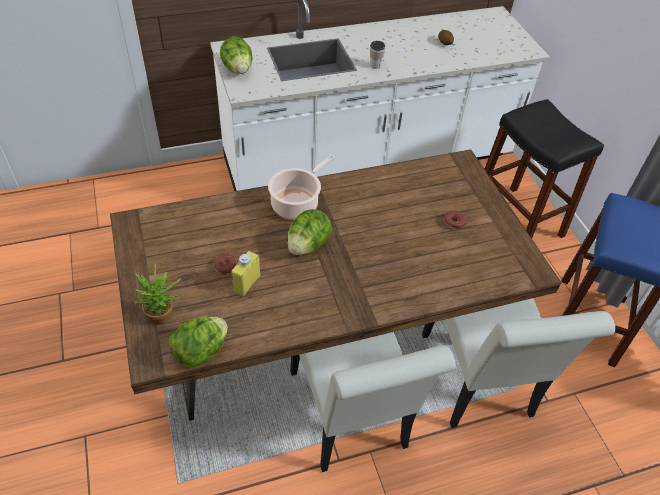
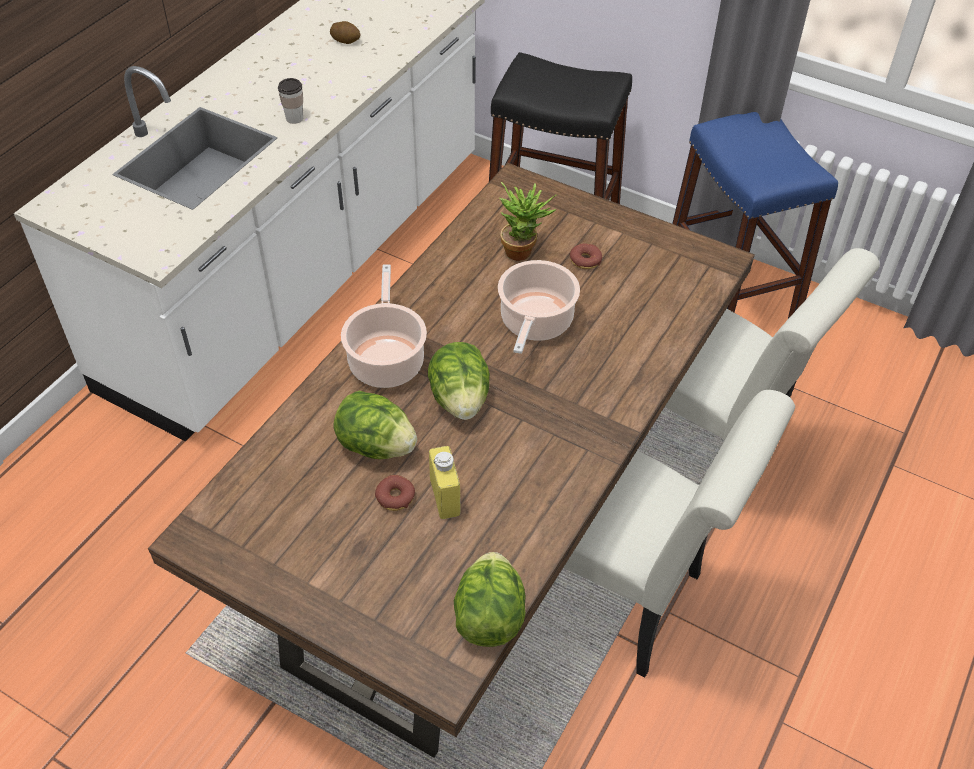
camera: 40 degrees left, 0 degrees up
potted plant [134,263,181,324] -> potted plant moved to [499,182,557,261]
lettuce [220,37,252,74] -> lettuce moved to [334,390,417,459]
none -> cooking pot [498,260,580,354]

